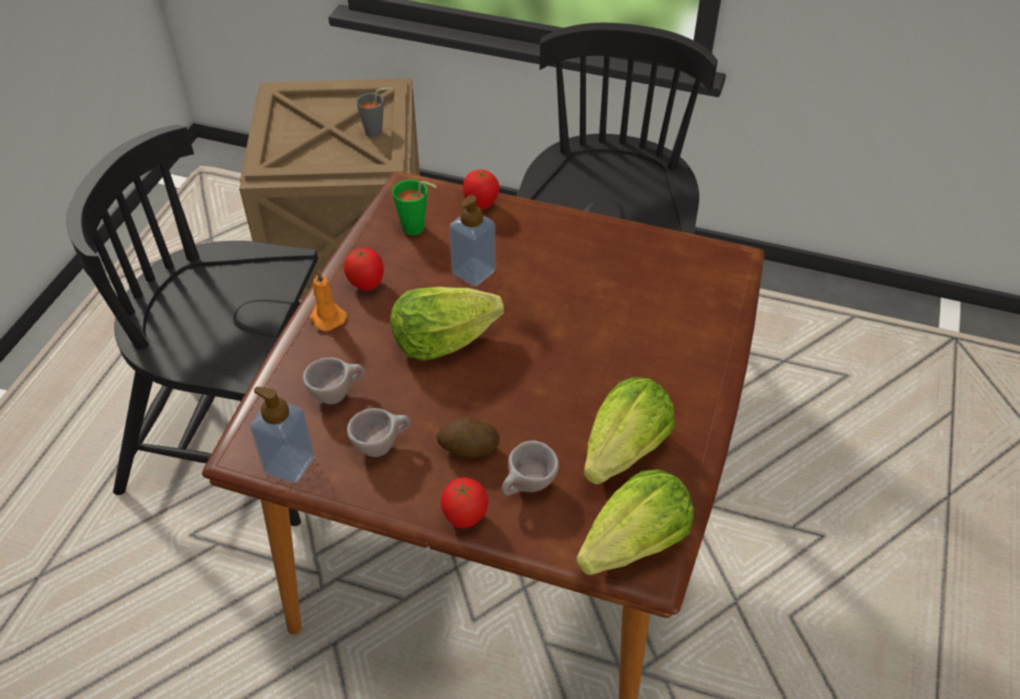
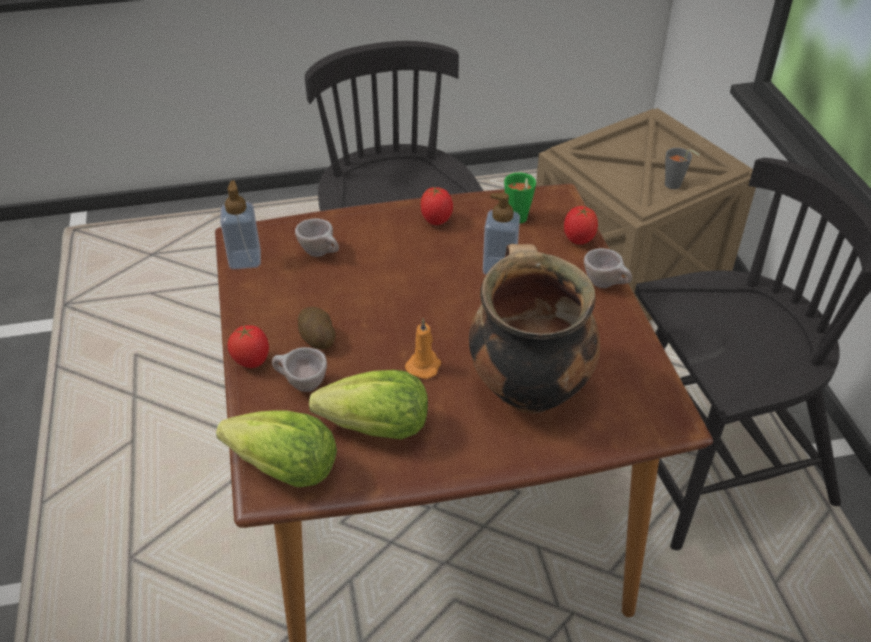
camera: 60 degrees right, 5 degrees down
orange candle [309,269,346,331] -> orange candle moved to [405,318,441,379]
beige cup [347,408,411,457] -> beige cup moved to [584,248,632,288]
lettuce [391,287,504,361] -> none
none -> cooking pot [469,244,600,413]

